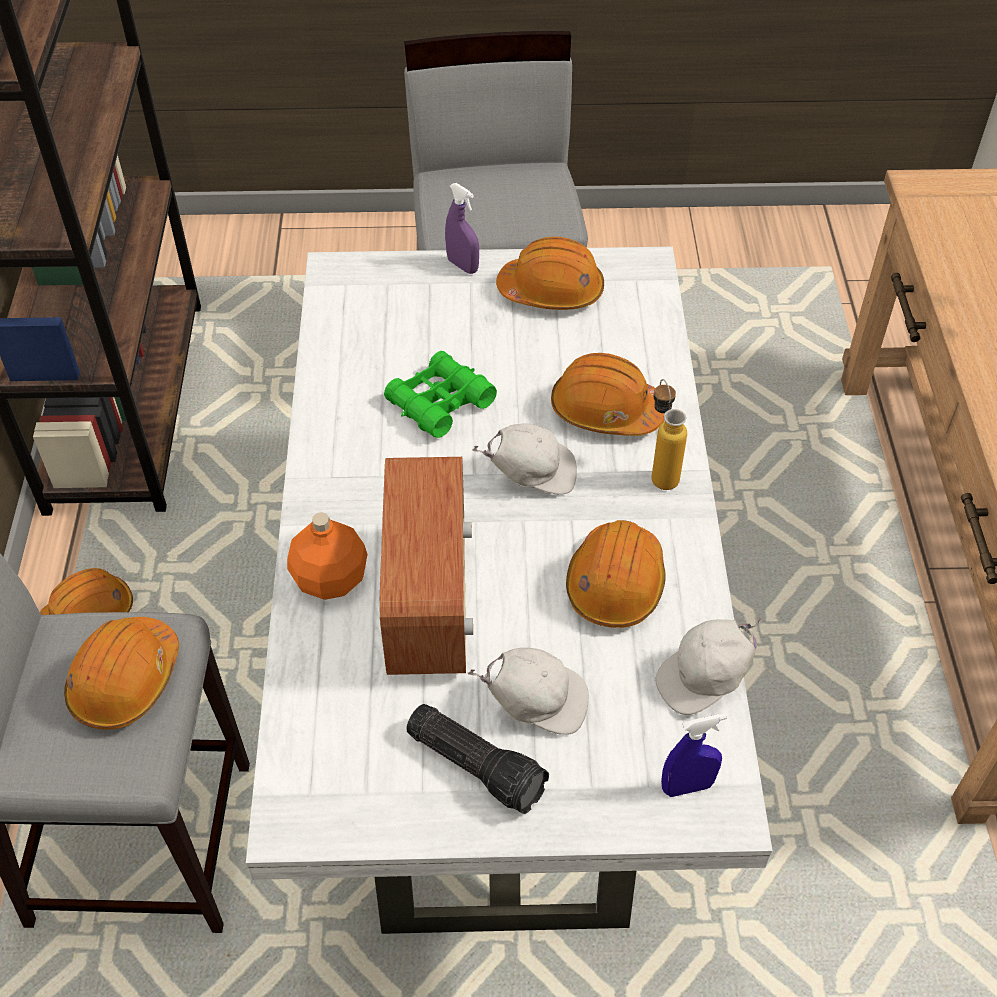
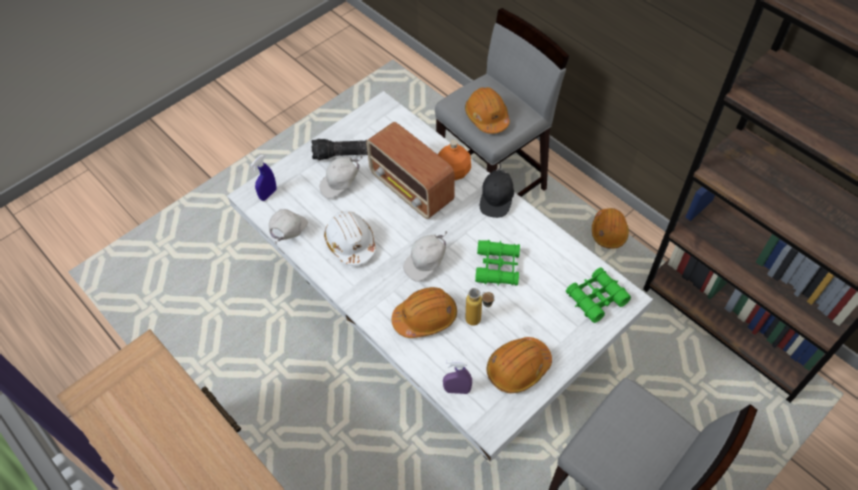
camera: 140 degrees right, 5 degrees up
purple spray bottle [445,183,479,274] -> purple spray bottle moved to [443,360,472,394]
orange hard hat [566,520,666,628] -> white hard hat [324,211,376,266]
bottle [652,379,687,490] -> bottle moved to [465,288,495,326]
none -> black cap [480,163,514,218]
none -> green binoculars [566,267,631,323]

